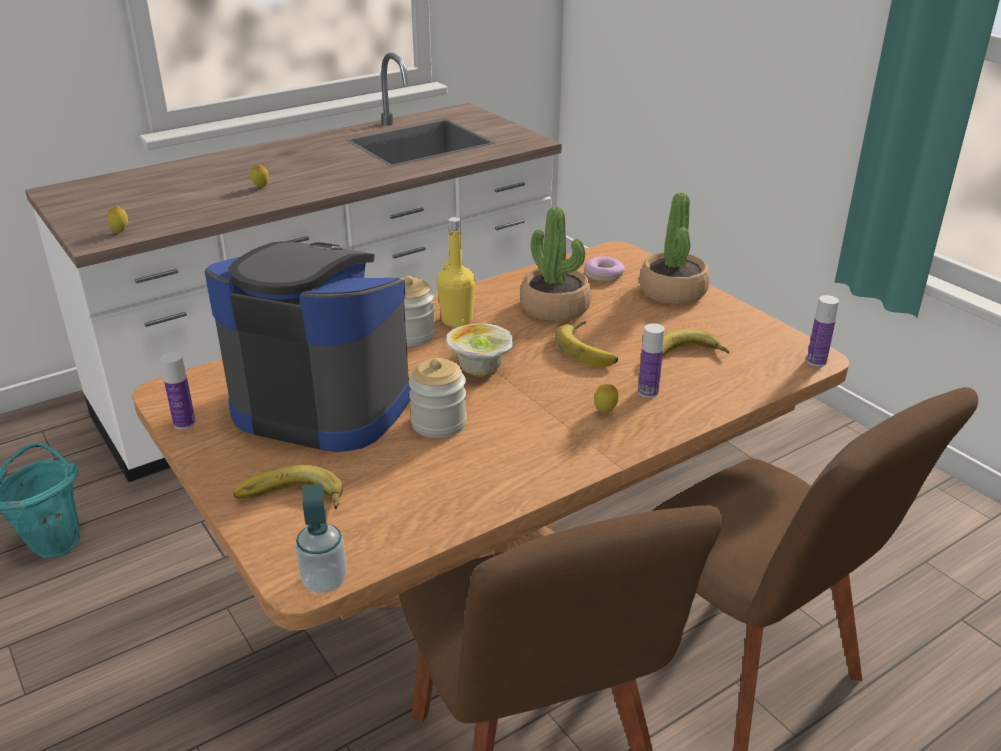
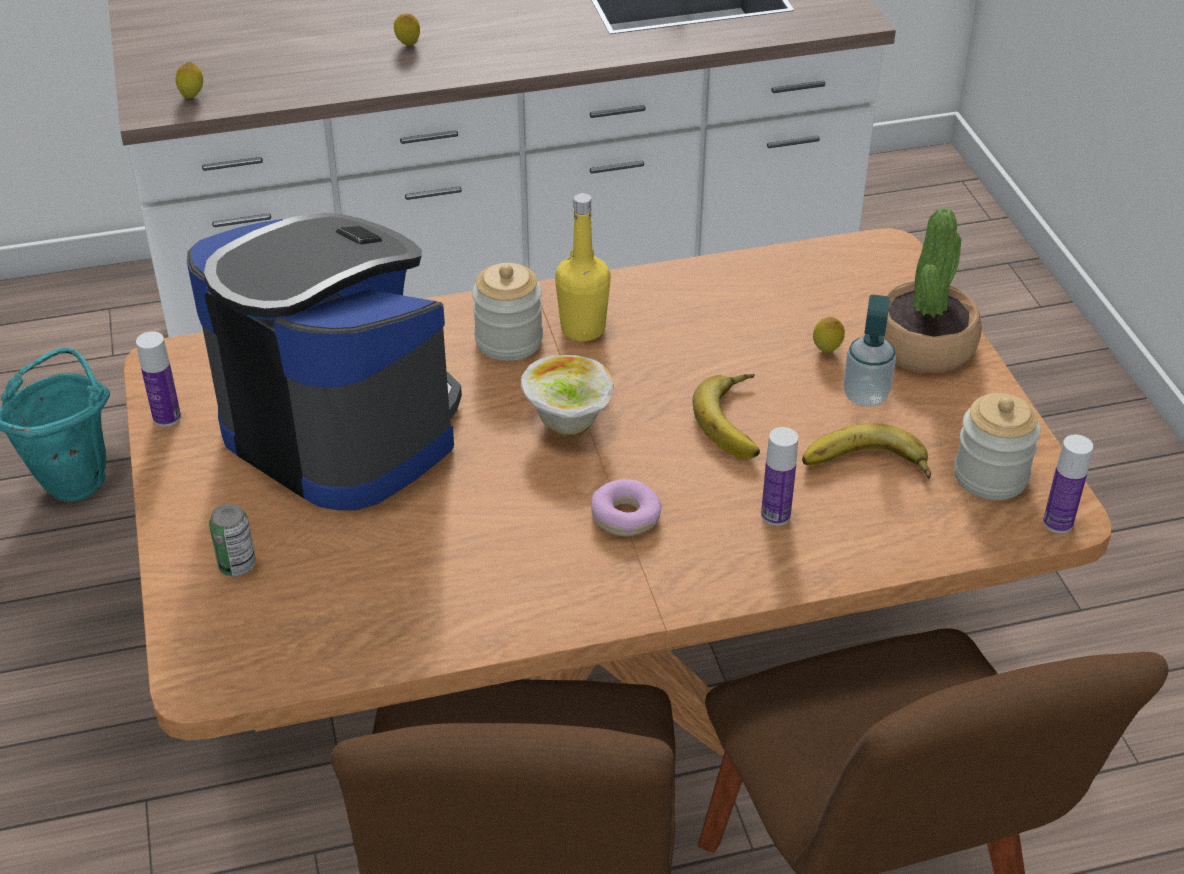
camera: 20 degrees right, 10 degrees up
banana [233,464,343,509] -> can [209,504,256,577]
soap dispenser [295,484,347,593] -> soap dispenser moved to [843,295,896,406]
jar [409,358,467,438] -> jar moved to [954,393,1041,500]
potted plant [520,207,592,321] -> none
donut [585,256,625,282] -> donut moved to [591,479,662,536]
lemon [594,384,619,413] -> lemon moved to [813,317,845,353]

